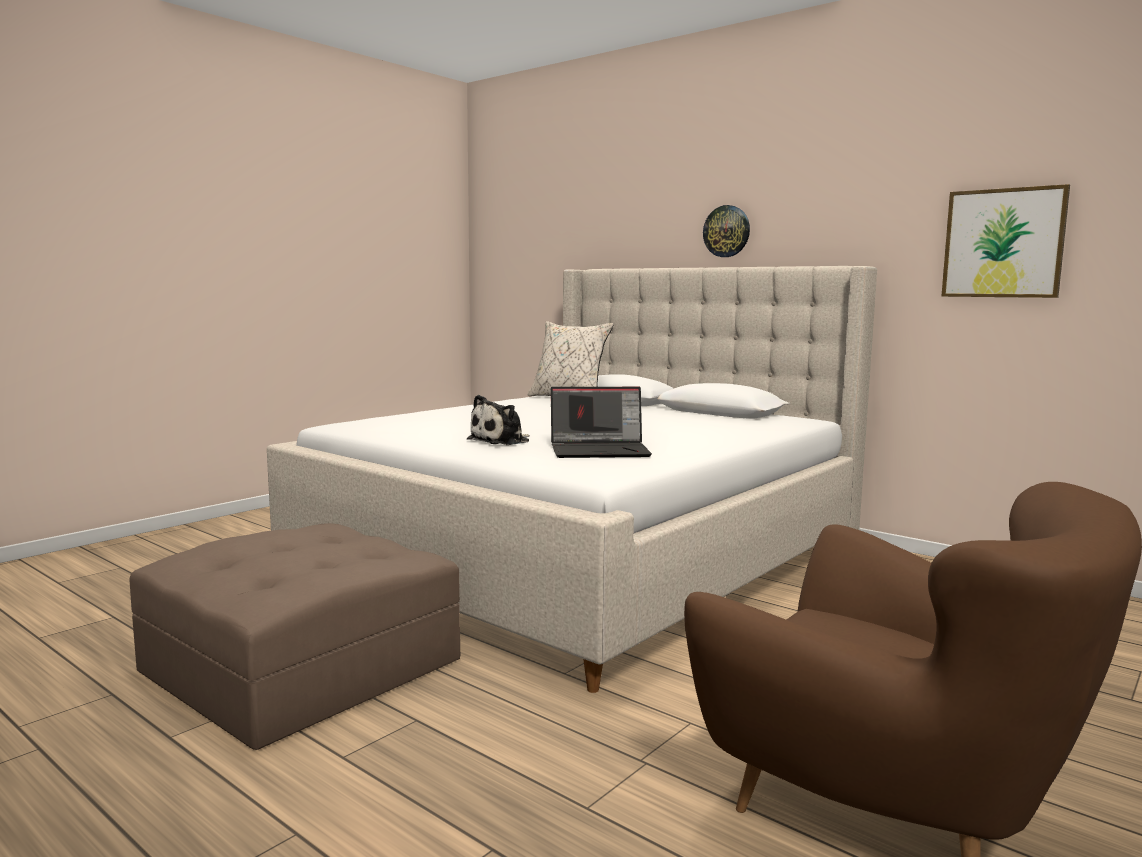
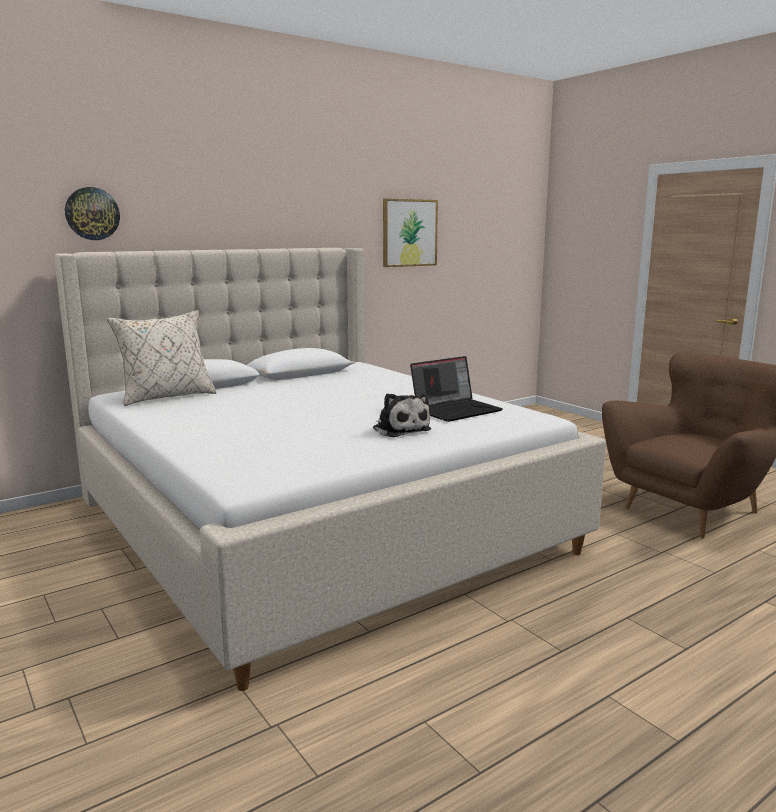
camera: 75 degrees left, 5 degrees up
brown ottoman [130,523,460,750] -> none
laptop [551,387,652,458] -> laptop turned 45 degrees clockwise [410,356,503,422]
wall clock [703,205,750,257] -> wall clock moved to [65,187,120,240]

